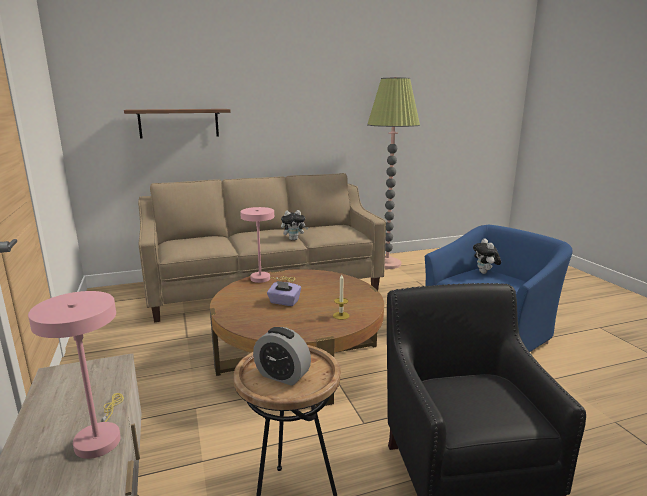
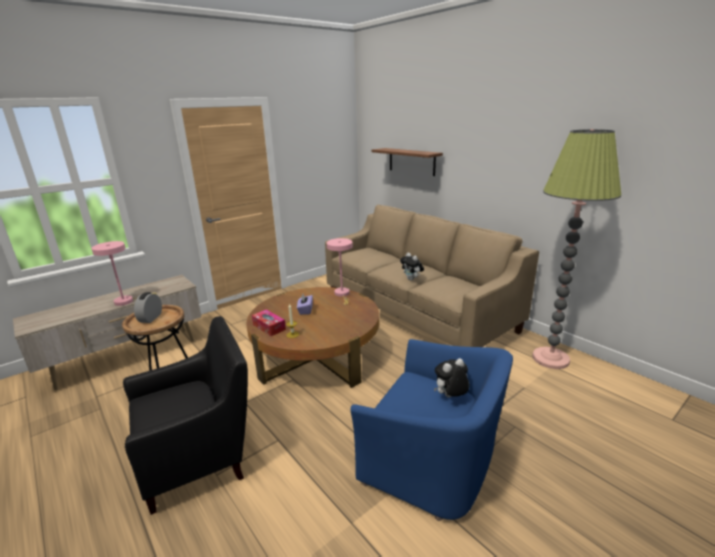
camera: 70 degrees right, 5 degrees up
none -> tissue box [252,310,286,336]

